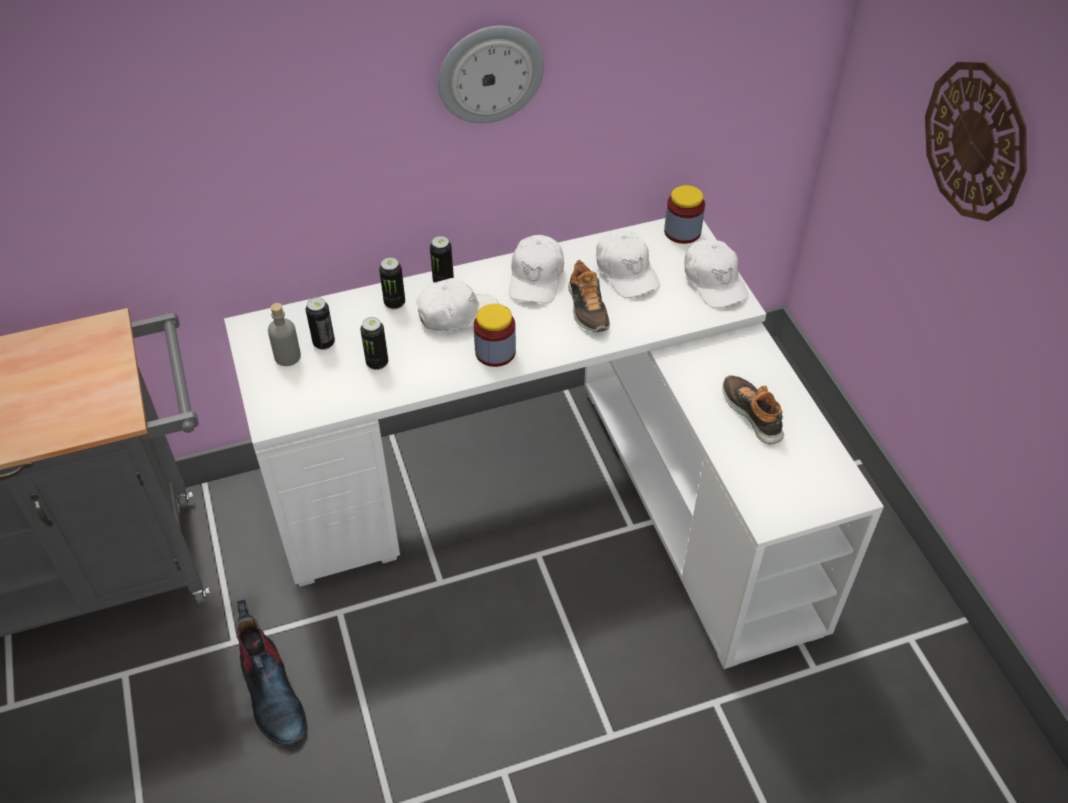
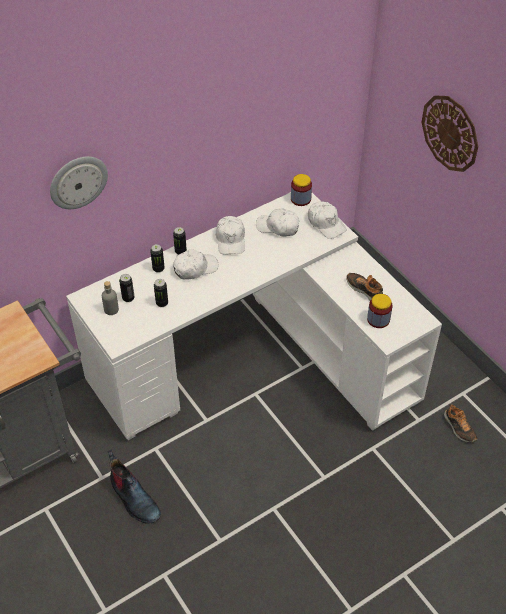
camera: 15 degrees left, 0 degrees up
wall clock [438,26,544,124] -> wall clock moved to [50,156,108,209]
jar [474,304,516,367] -> jar moved to [367,294,392,328]
shoe [568,260,610,332] -> shoe moved to [444,404,477,443]
white cap [596,230,660,298] -> white cap turned 150 degrees clockwise [256,208,299,237]

